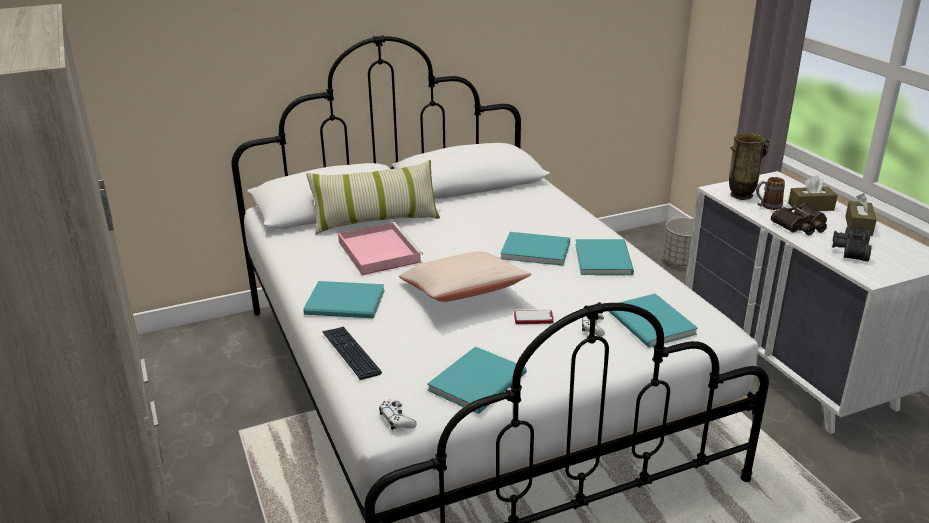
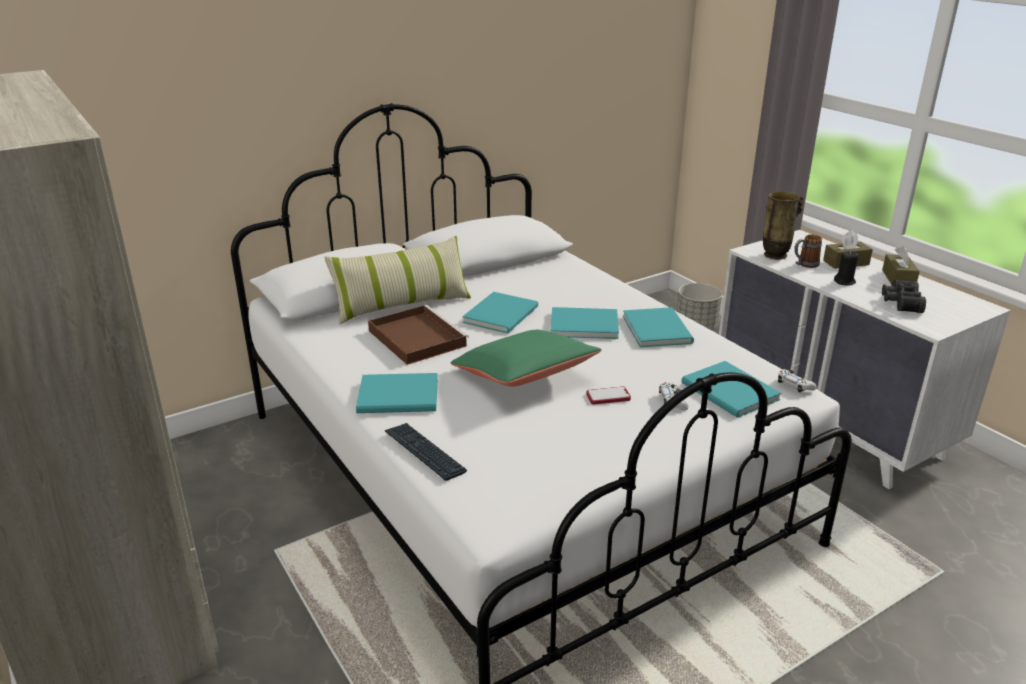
camera: 10 degrees left, 0 degrees up
pink tray [338,222,423,275] -> brown tray [368,305,469,365]
white game controller [379,399,417,430] -> white game controller moved to [778,369,817,393]
beige pillow [399,251,531,302] -> green pillow [451,330,602,387]
turquoise book [427,346,527,414] -> turquoise book moved to [462,292,538,334]
binoculars [771,203,827,235] -> black candle [834,251,858,286]

